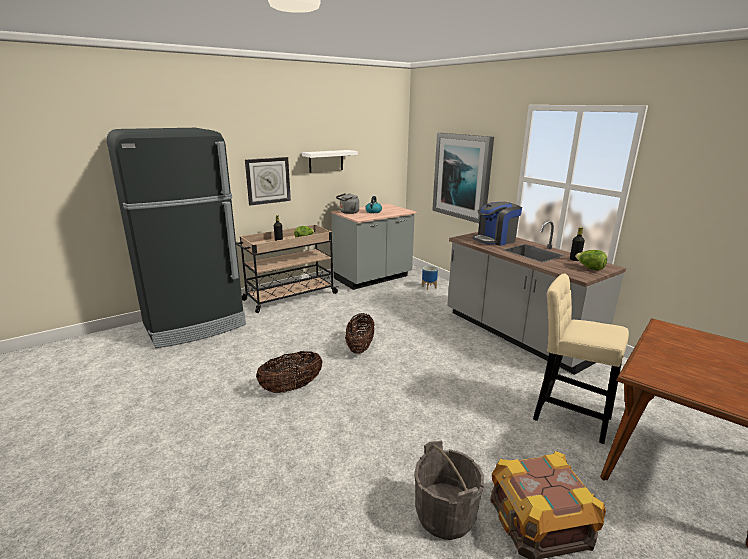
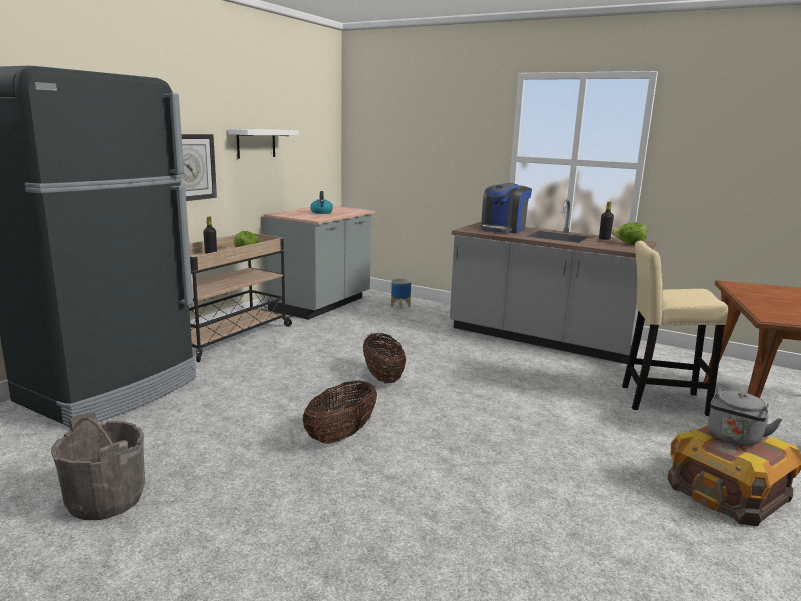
camera: 25 degrees left, 5 degrees down
grey kettle [336,193,359,214] -> grey kettle moved to [708,390,782,446]
grey bucket [414,441,484,540] -> grey bucket moved to [51,412,145,520]
picture [432,133,494,223] -> none

